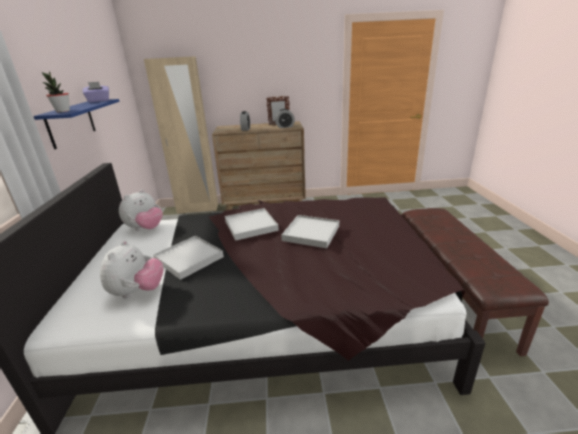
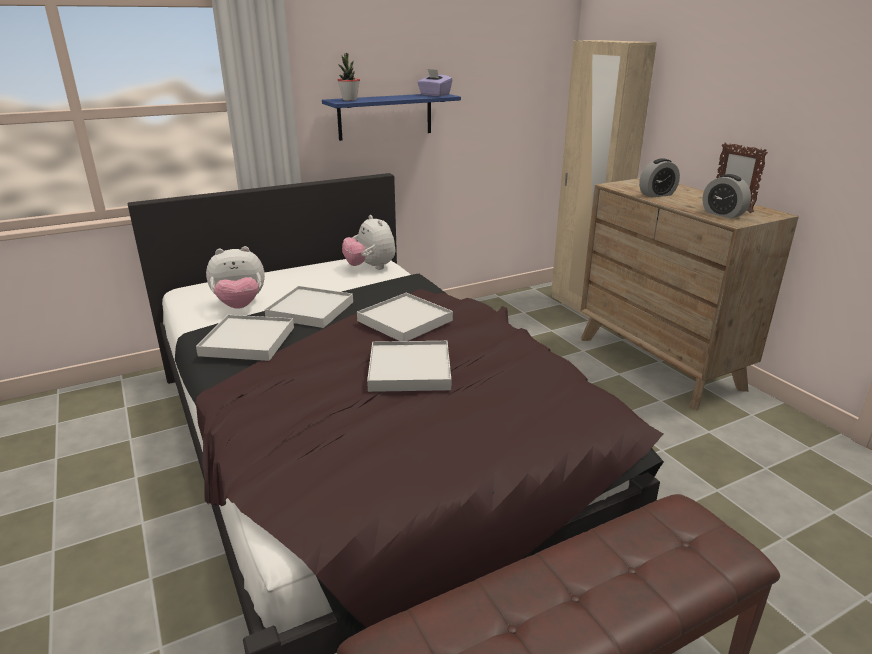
camera: 65 degrees right, 0 degrees up
plush toy [119,190,163,231] -> plush toy turned 45 degrees clockwise [342,215,395,270]
none -> white tray [196,315,294,361]

